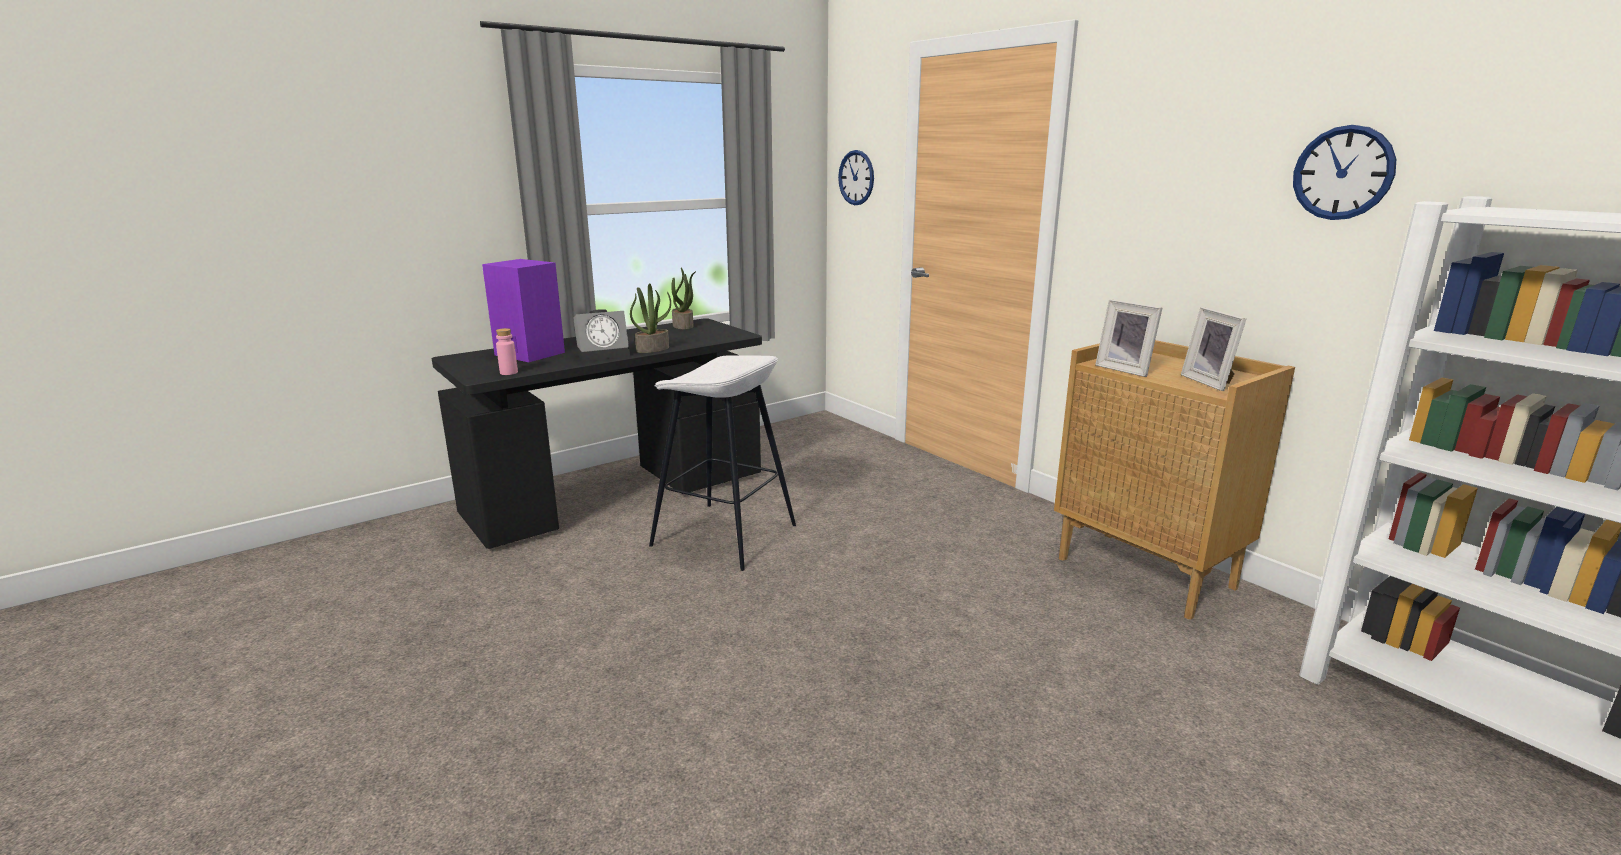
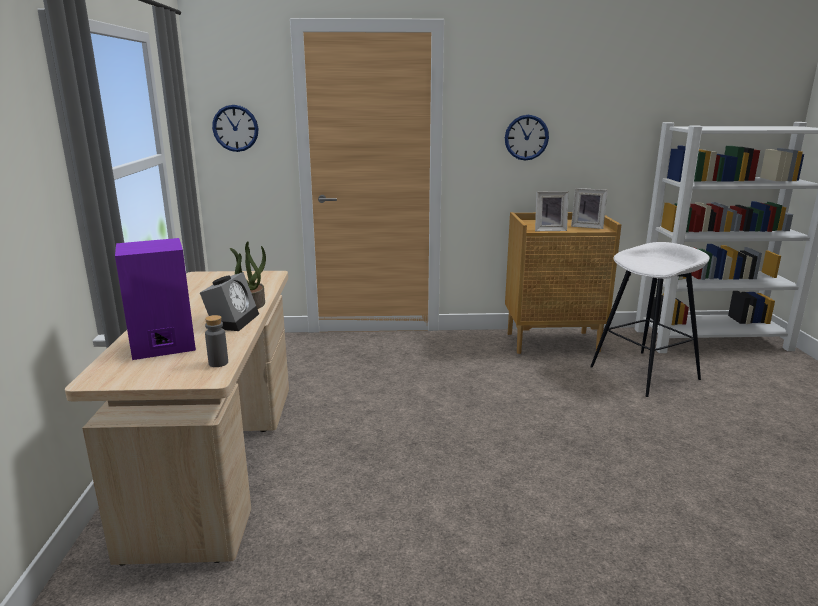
camera: 55 degrees left, 0 degrees up
black desk [432,318,762,549] -> beige desk [65,271,289,566]
pink bottle [496,328,518,375] -> grey bottle [205,315,228,367]
white stool [649,355,796,571] -> white stool moved to [590,242,710,397]
potted plant [671,268,696,330] -> none
wall clock [1293,125,1396,220] -> wall clock moved to [505,115,549,161]

